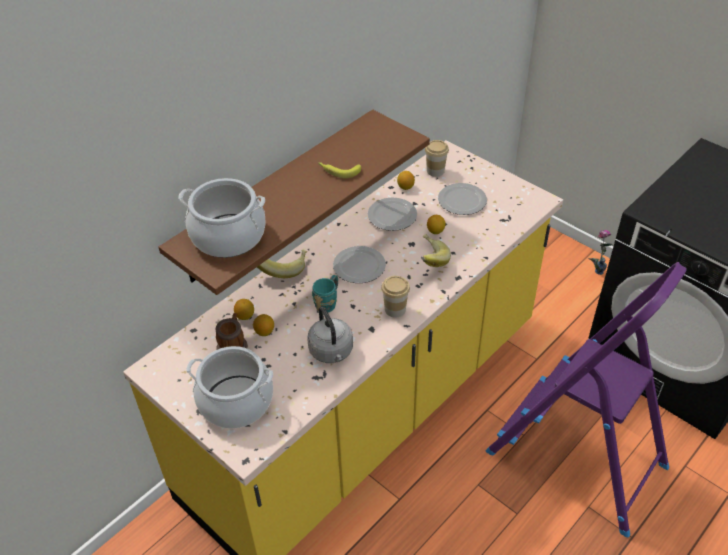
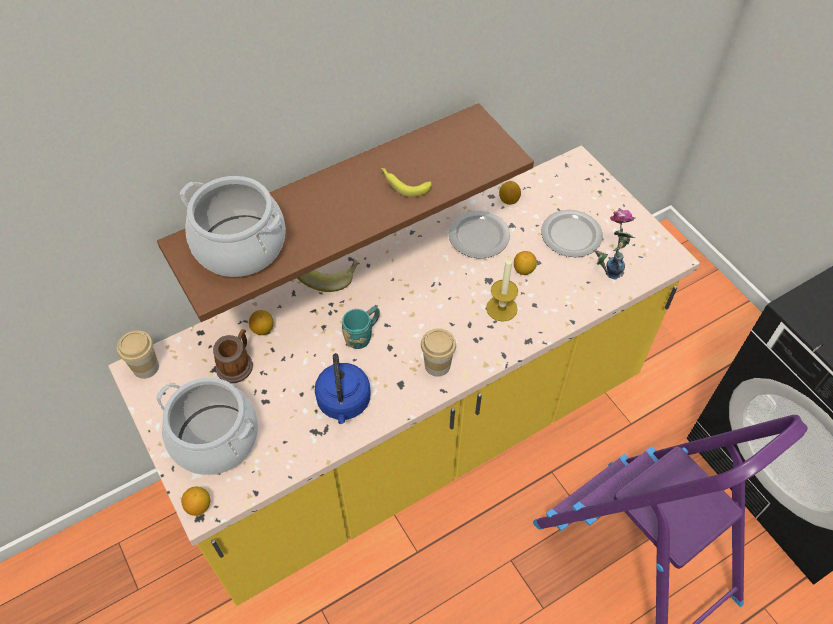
camera: 15 degrees right, 10 degrees up
lemon [253,314,274,336] -> lemon moved to [181,487,210,516]
grey kettle [307,307,353,363] -> blue kettle [315,353,371,424]
plate [333,246,386,283] -> none
banana [422,234,451,267] -> candle [486,256,518,322]
cup [425,140,449,177] -> cup moved to [117,330,159,379]
vase [588,230,613,275] -> vase moved to [593,208,635,279]

